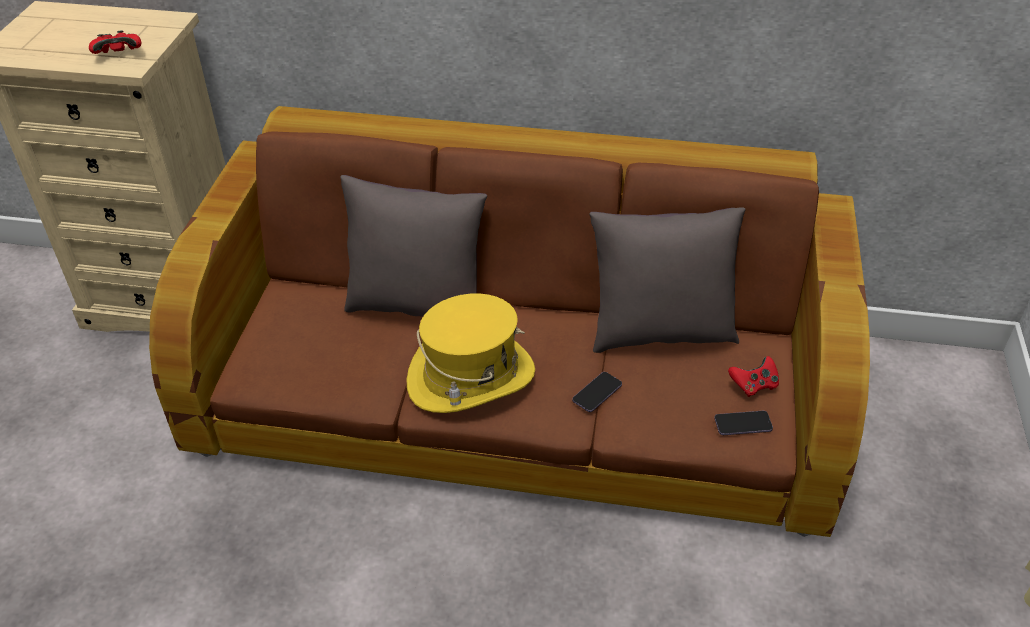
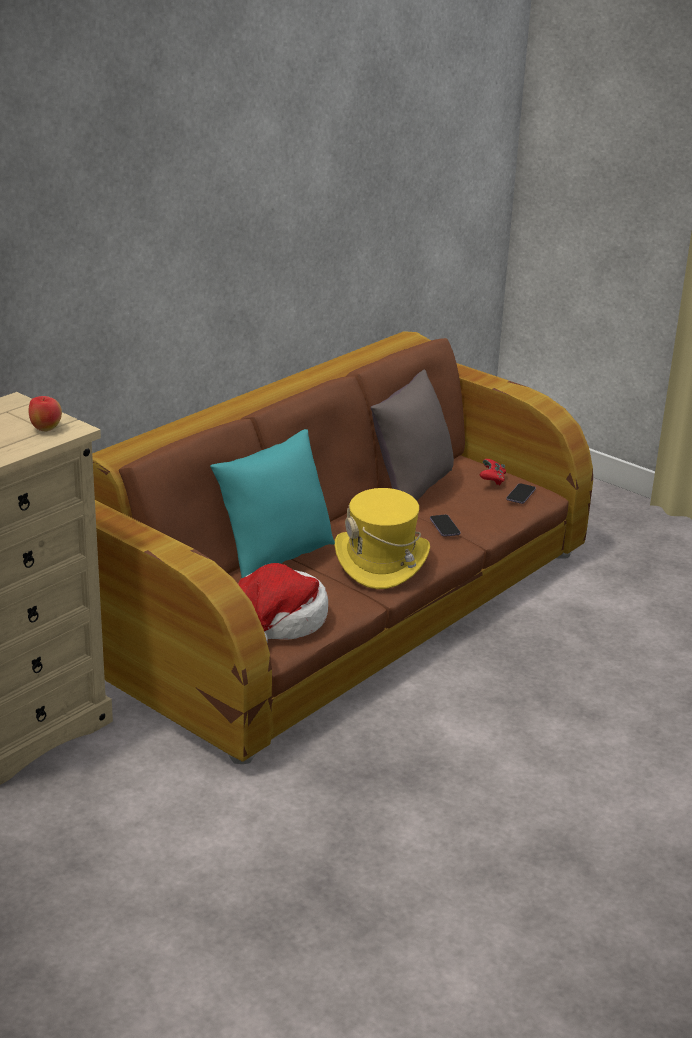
camera: 60 degrees left, 15 degrees down
red game controller [89,30,141,54] -> apple [29,396,62,432]
grey pillow [340,175,487,317] -> turquoise pillow [210,429,335,578]
none -> hat [238,563,328,642]

